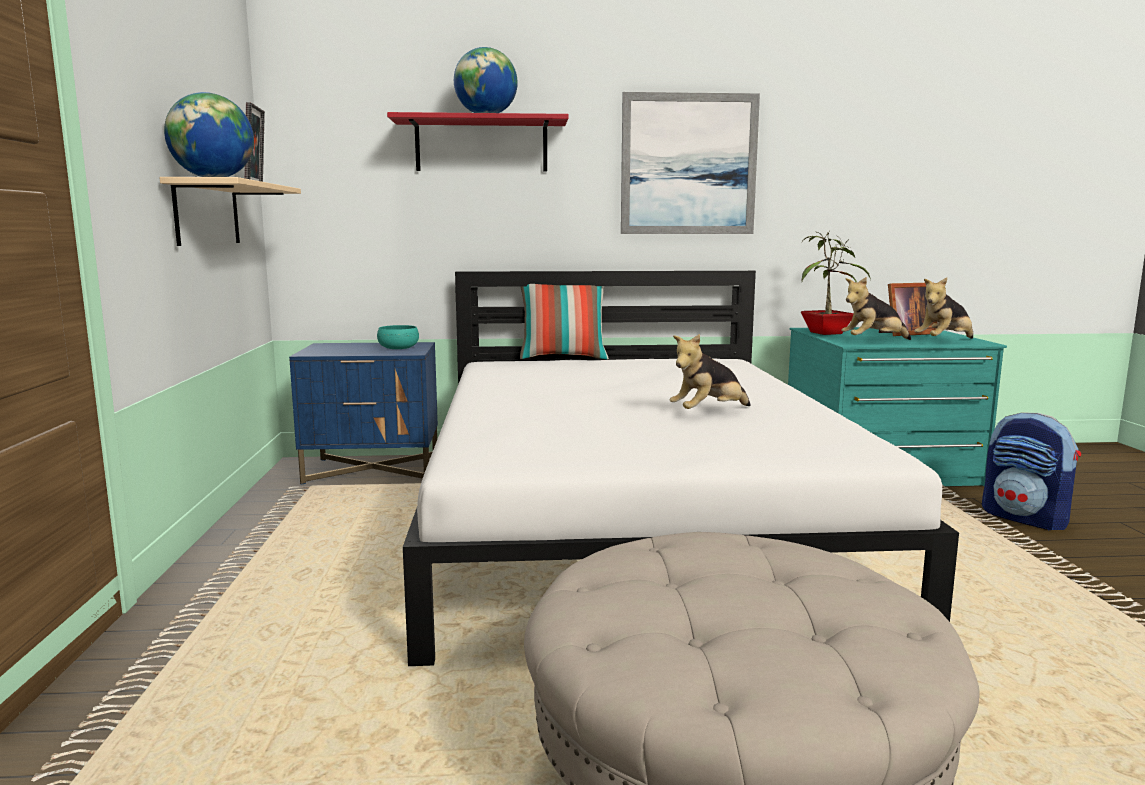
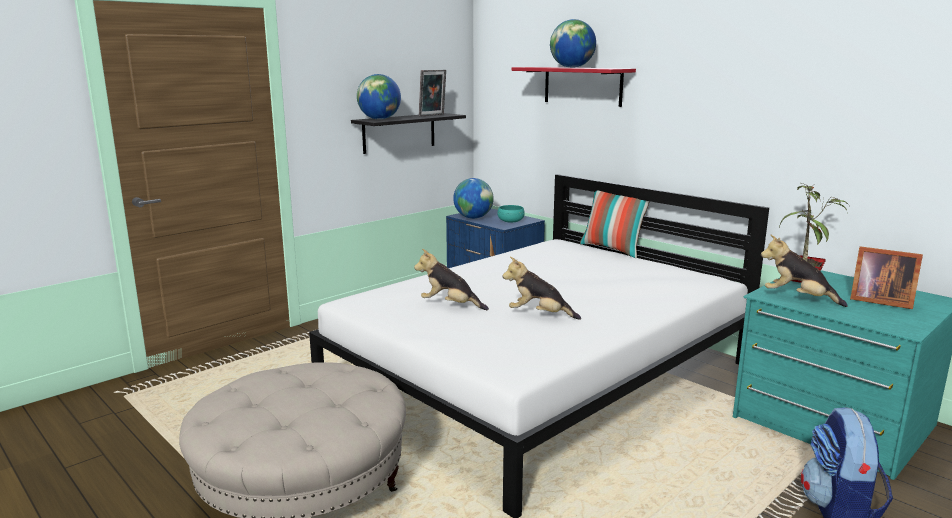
camera: 50 degrees right, 5 degrees up
beige shelf [159,177,301,246] -> black shelf [351,113,466,154]
picture [621,92,760,234] -> none
plush toy [914,277,973,339] -> plush toy moved to [414,249,489,310]
none -> globe [453,178,494,219]

